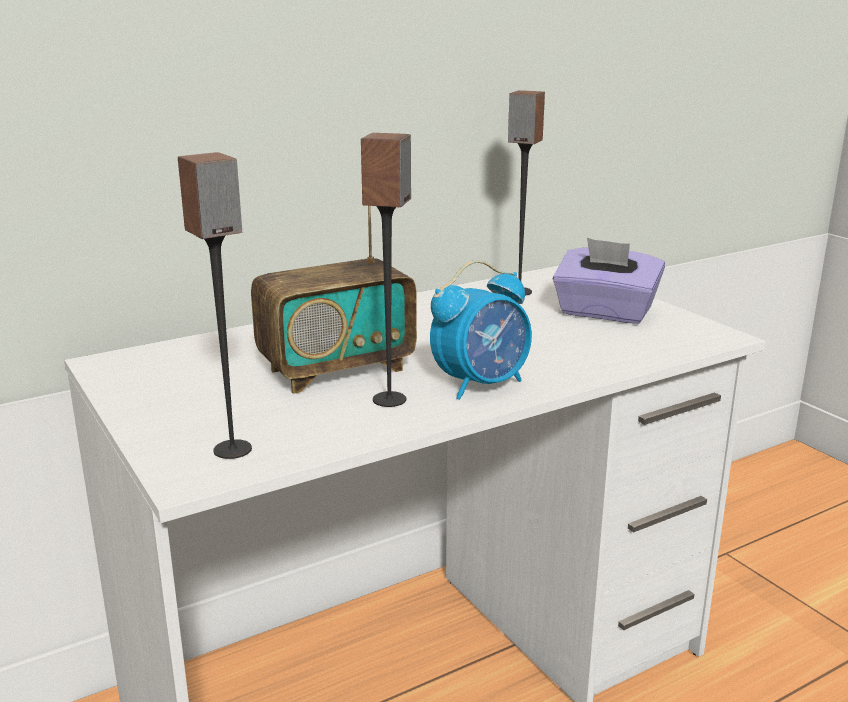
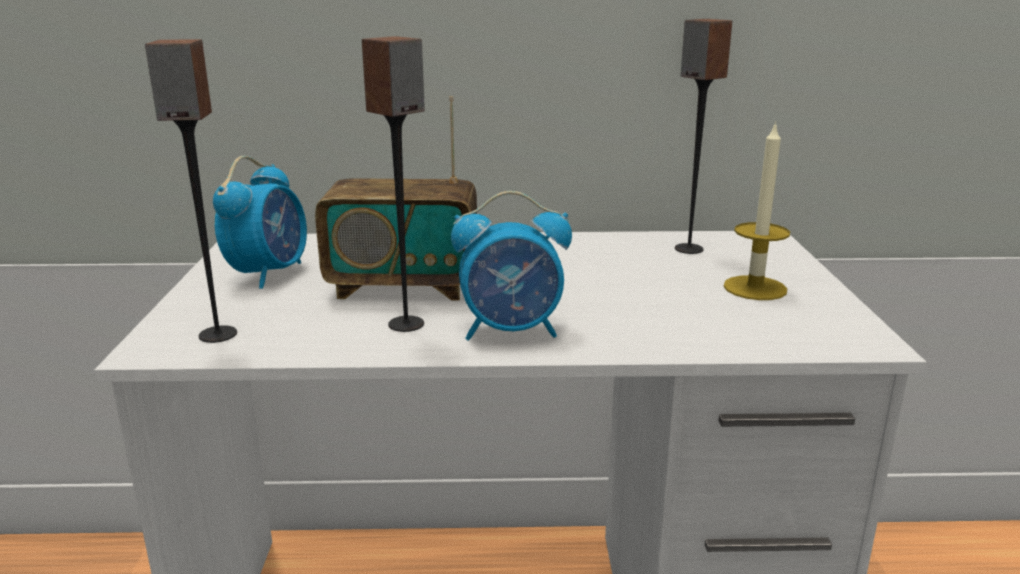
camera: 30 degrees right, 0 degrees up
purple tissue box [553,238,665,324] -> candle [723,121,790,300]
none -> alarm clock [213,156,307,289]

